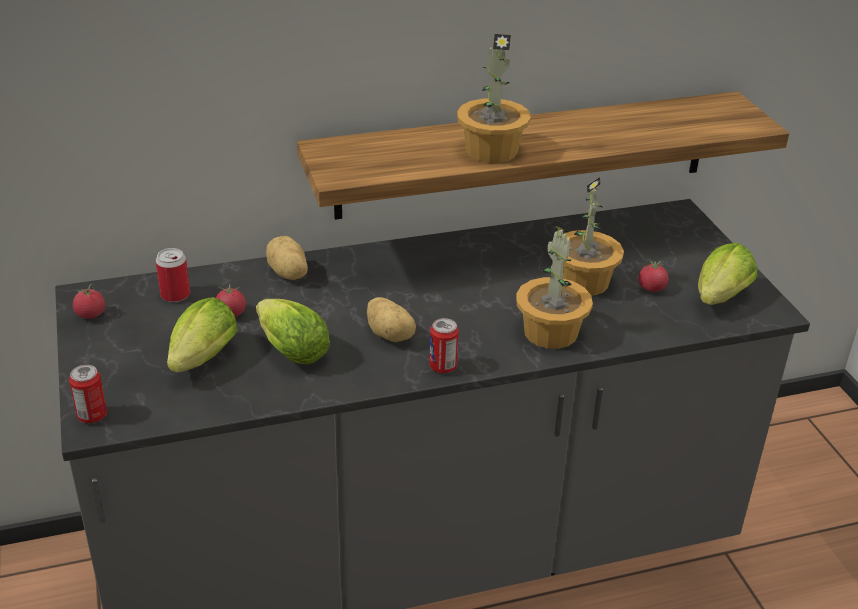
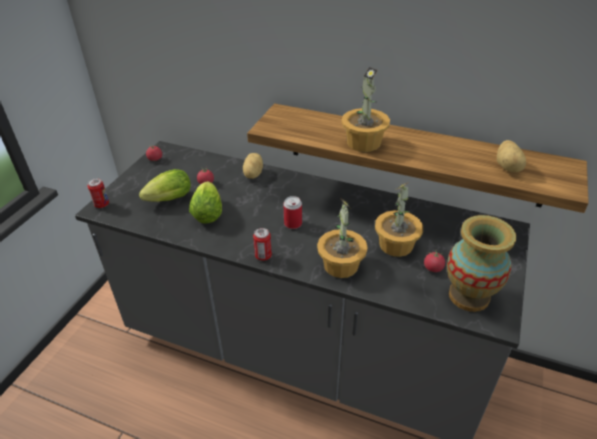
camera: 40 degrees right, 5 degrees up
can [156,248,190,302] -> can moved to [283,196,302,229]
potato [367,297,416,342] -> potato moved to [497,140,526,172]
lettuce [698,243,758,305] -> vase [447,215,516,312]

